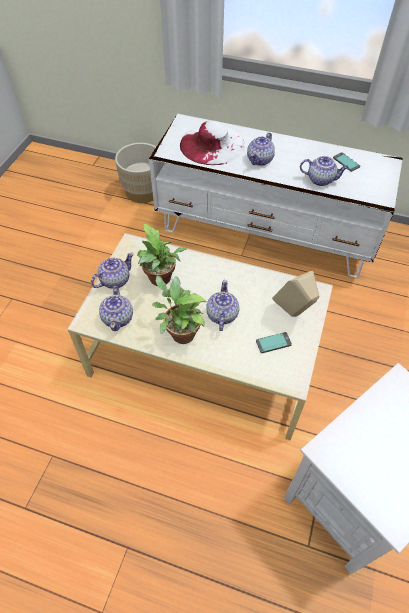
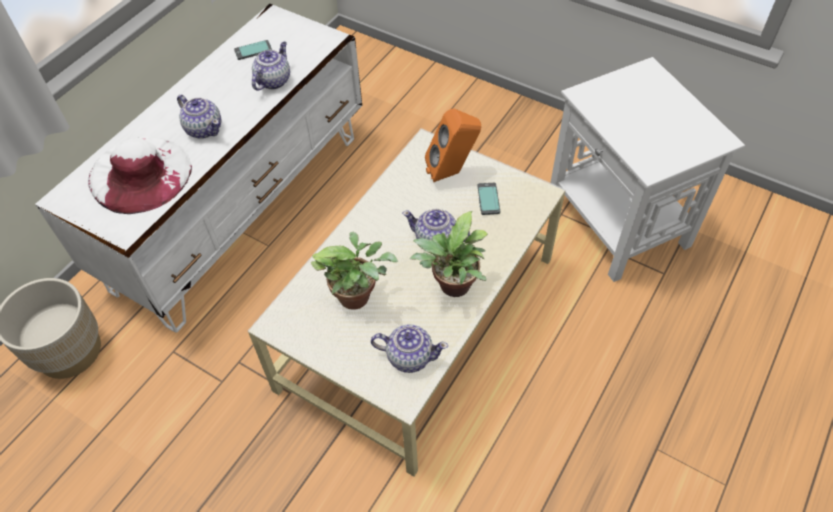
camera: 75 degrees left, 0 degrees up
teapot [91,253,134,289] -> none
beige speaker [272,271,320,317] -> orange speaker [425,109,481,182]

